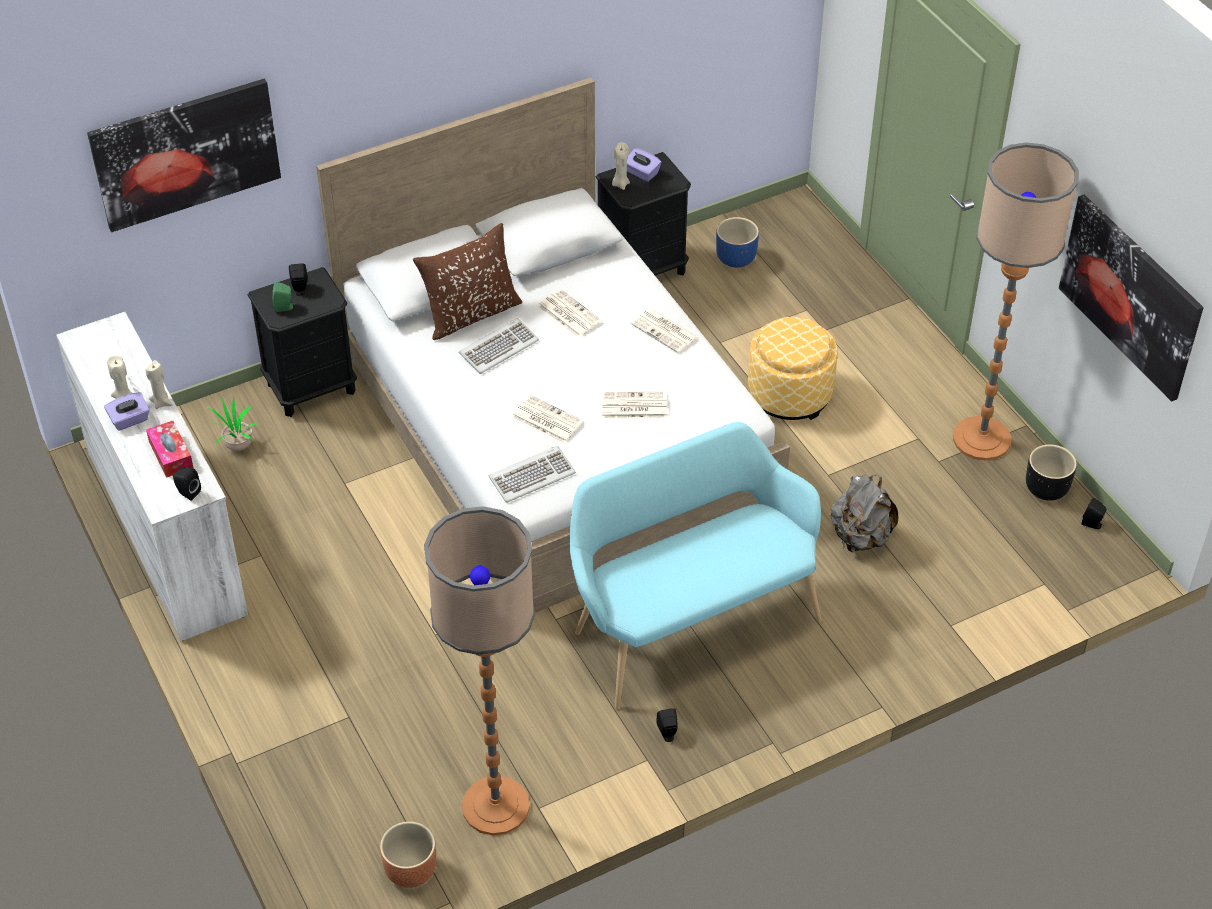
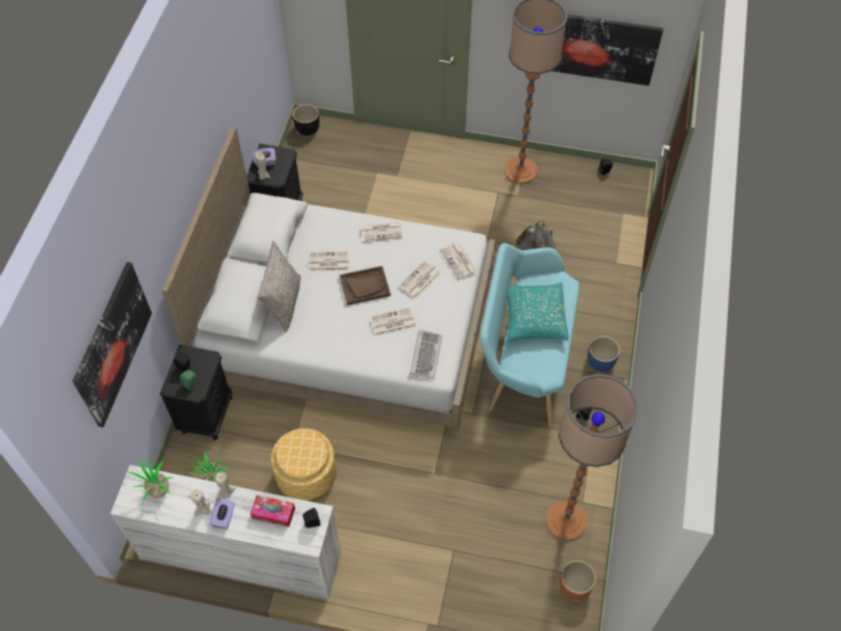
camera: 50 degrees left, 10 degrees up
brown pillow [413,223,522,340] -> grey pillow [257,241,301,332]
keyboard [459,318,539,374] -> none
blue planter [716,217,759,267] -> blue planter moved to [588,336,620,372]
ottoman [748,317,838,420] -> ottoman moved to [271,428,337,501]
black planter [1026,444,1077,501] -> black planter moved to [293,104,320,136]
none -> potted plant [127,456,173,504]
none -> brown tray [340,266,391,305]
none -> newspaper [440,242,477,279]
none -> turquoise pillow [507,282,569,341]

